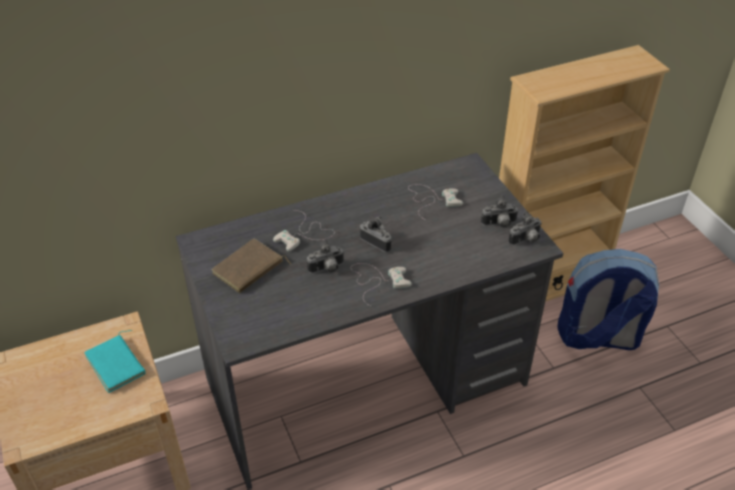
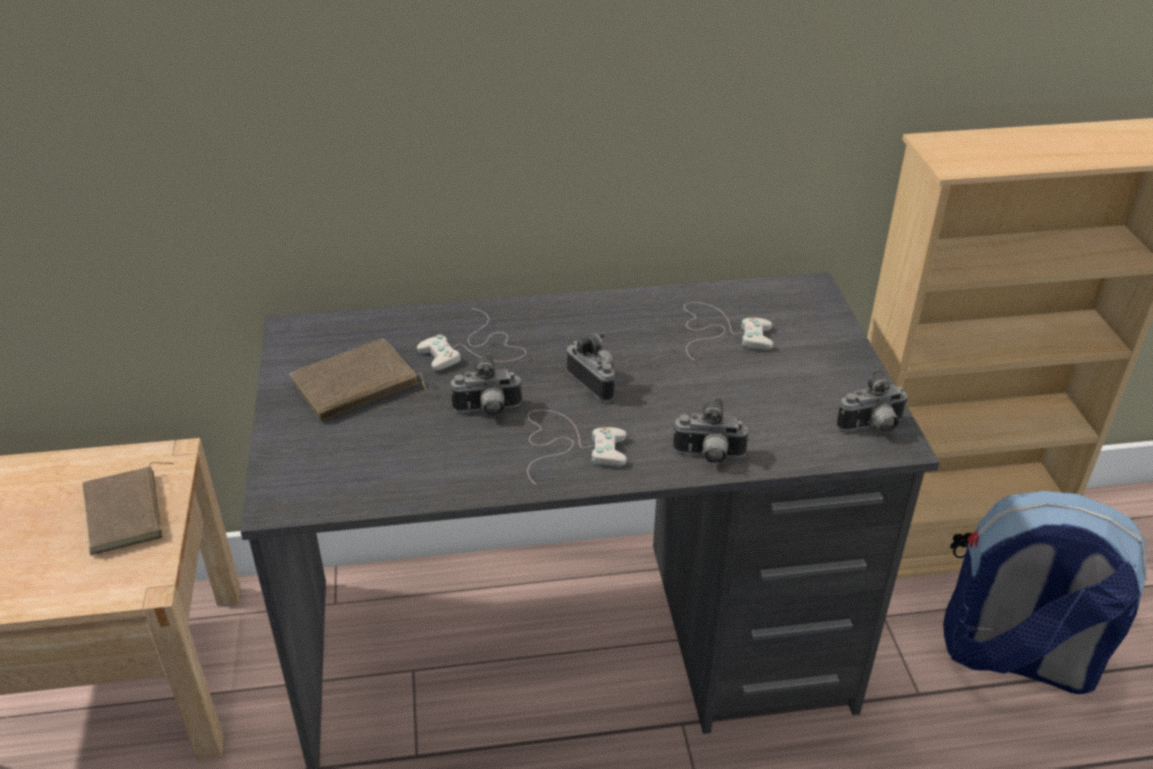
camera: 15 degrees right, 5 degrees down
turquoise book [84,330,145,393] -> brown book [82,462,174,555]
camera [481,195,519,228] -> camera moved to [673,397,749,464]

